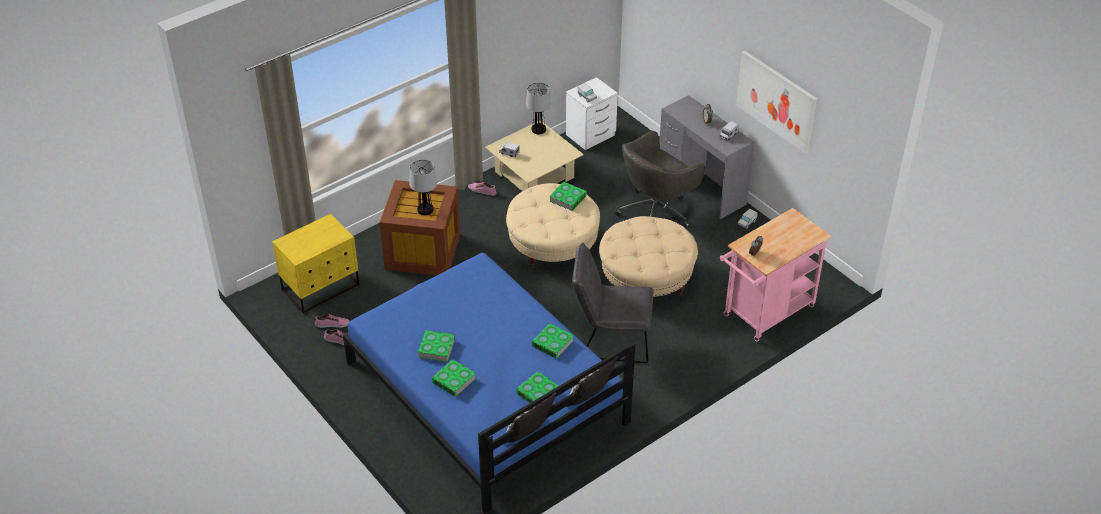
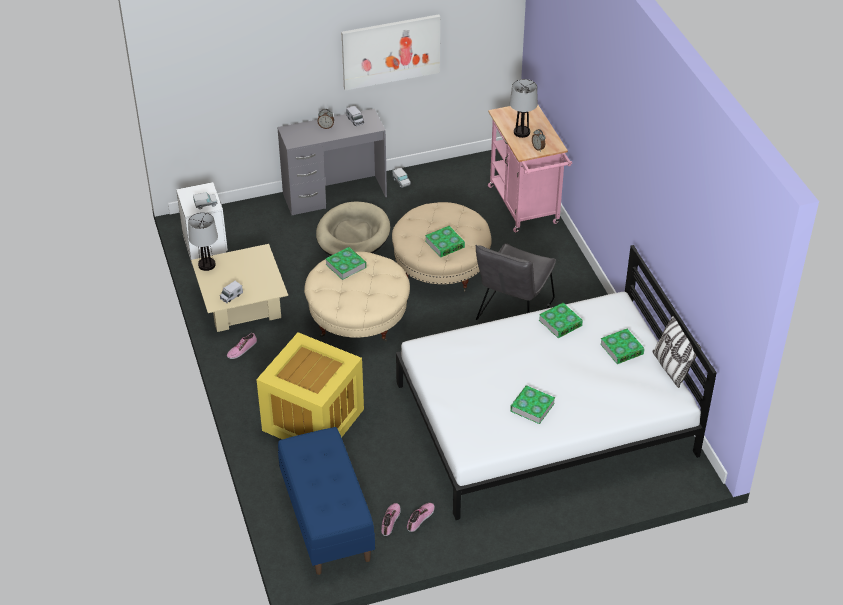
camera: 70 degrees left, 0 degrees up
yellow nightstand [272,214,360,313] -> blue bench [278,427,375,575]
blue bed [343,253,635,514] -> white bed [396,245,717,520]
brown storage box [379,180,460,276] -> yellow storage box [256,332,364,439]
table lamp [410,160,437,215] -> table lamp moved to [510,79,538,138]
book [432,359,476,397] -> book moved to [425,226,465,257]
pillow [566,356,618,407] -> none
grey office chair [615,131,705,228] -> beige dog bed [316,201,390,256]

